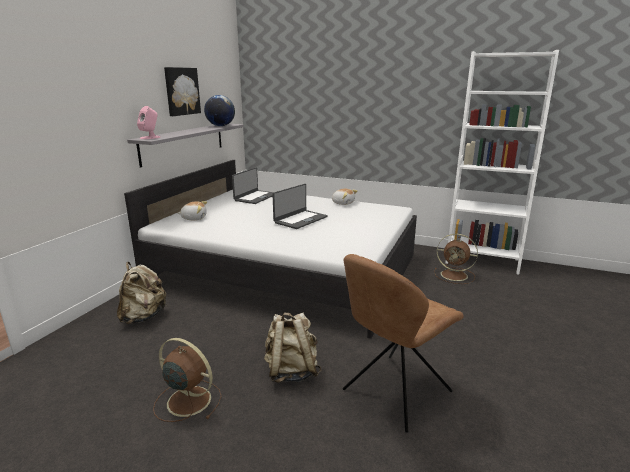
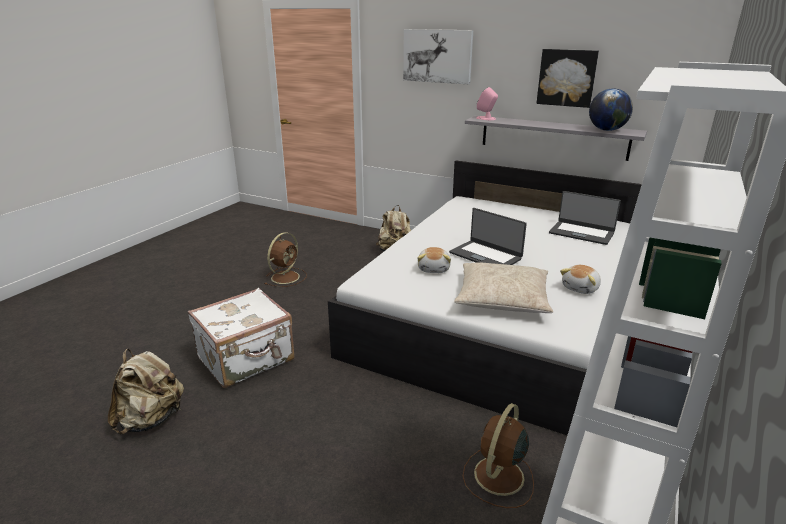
camera: 95 degrees right, 5 degrees up
plush toy [178,201,207,220] -> plush toy moved to [417,247,451,273]
beige backpack [264,312,321,383] -> beige backpack moved to [108,349,184,435]
brown chair [343,254,464,433] -> white suitcase [188,288,295,388]
none -> picture [403,29,473,84]
none -> beige pillow [454,263,553,313]

